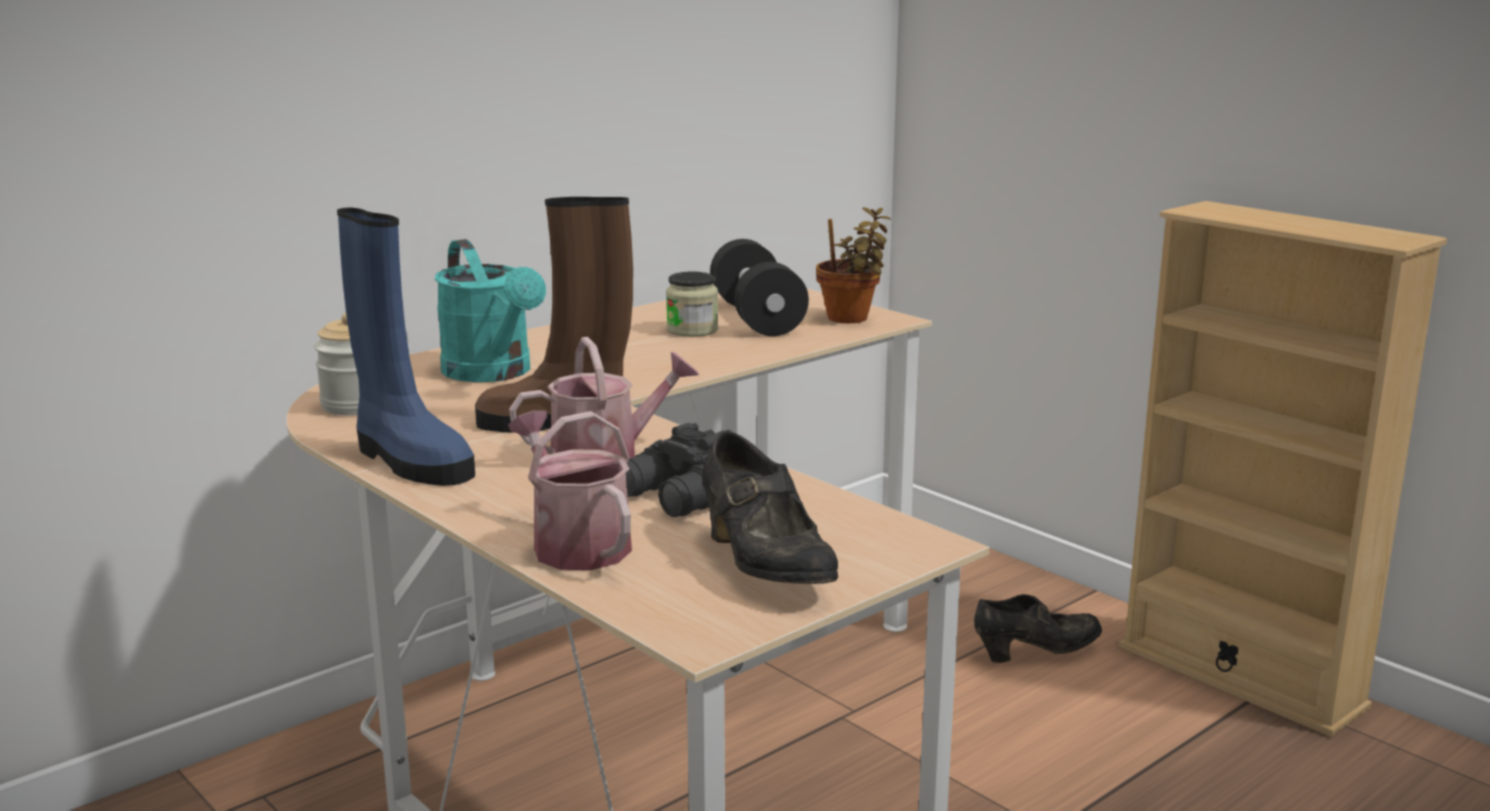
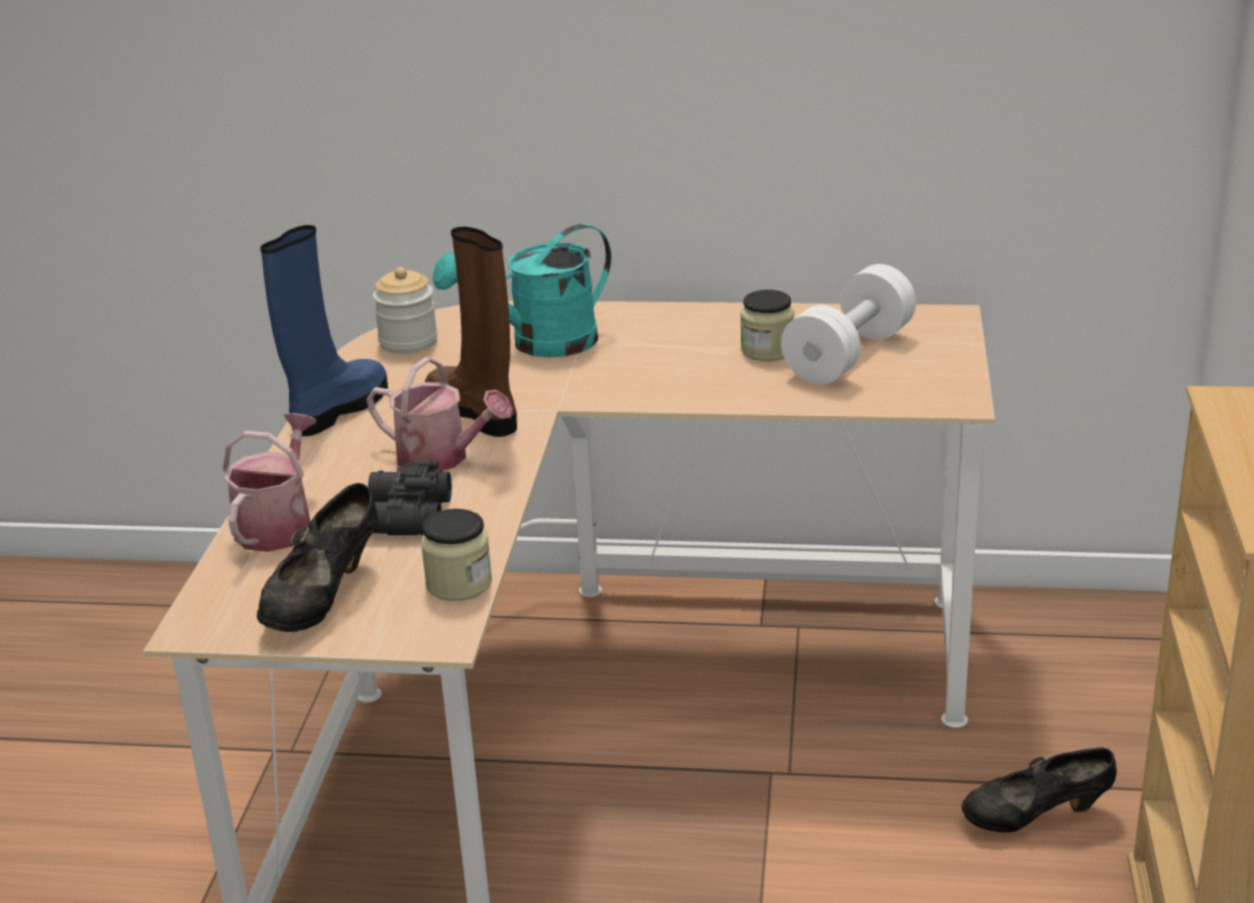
camera: 50 degrees right, 10 degrees up
blue boot [337,208,475,486] -> blue boot turned 150 degrees counterclockwise [260,225,388,436]
turquoise watering can [435,239,546,382] -> turquoise watering can turned 45 degrees clockwise [433,224,611,358]
black dumbbell [710,239,809,336] -> white dumbbell [781,264,916,385]
potted plant [816,207,891,323] -> none
black shoe [974,594,1102,663] -> black shoe turned 135 degrees clockwise [962,747,1117,833]
none -> jar [421,509,492,601]

